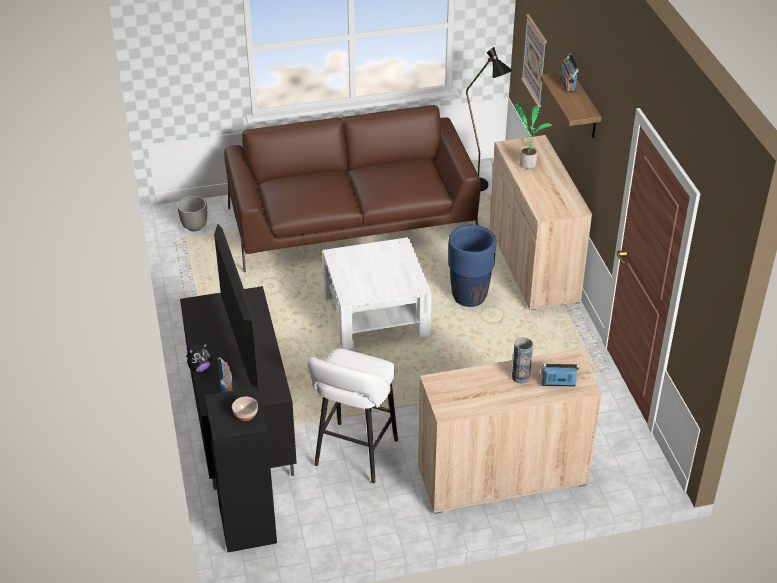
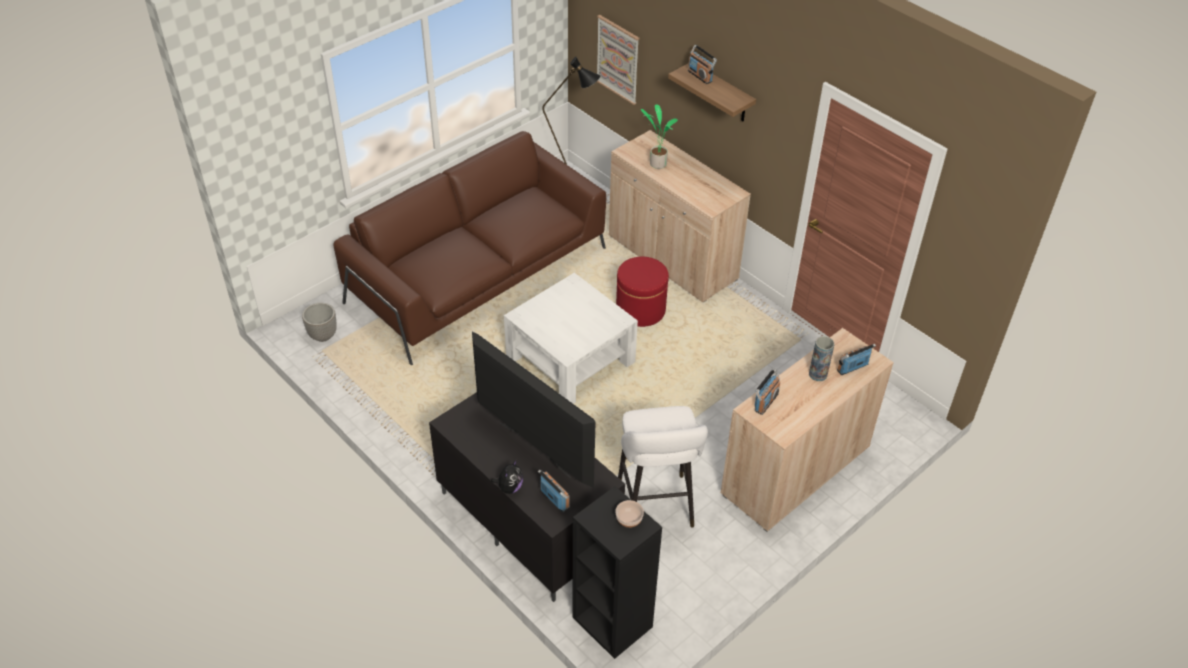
camera: 30 degrees left, 5 degrees up
blue planter [448,225,496,307] -> red ottoman [616,257,669,327]
none -> radio [755,369,780,415]

